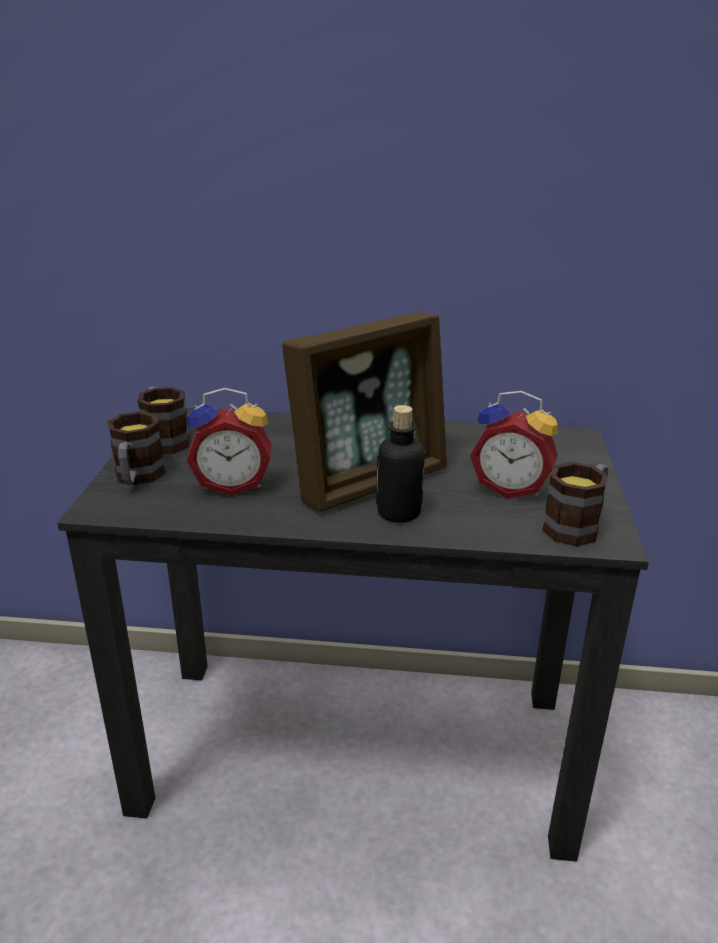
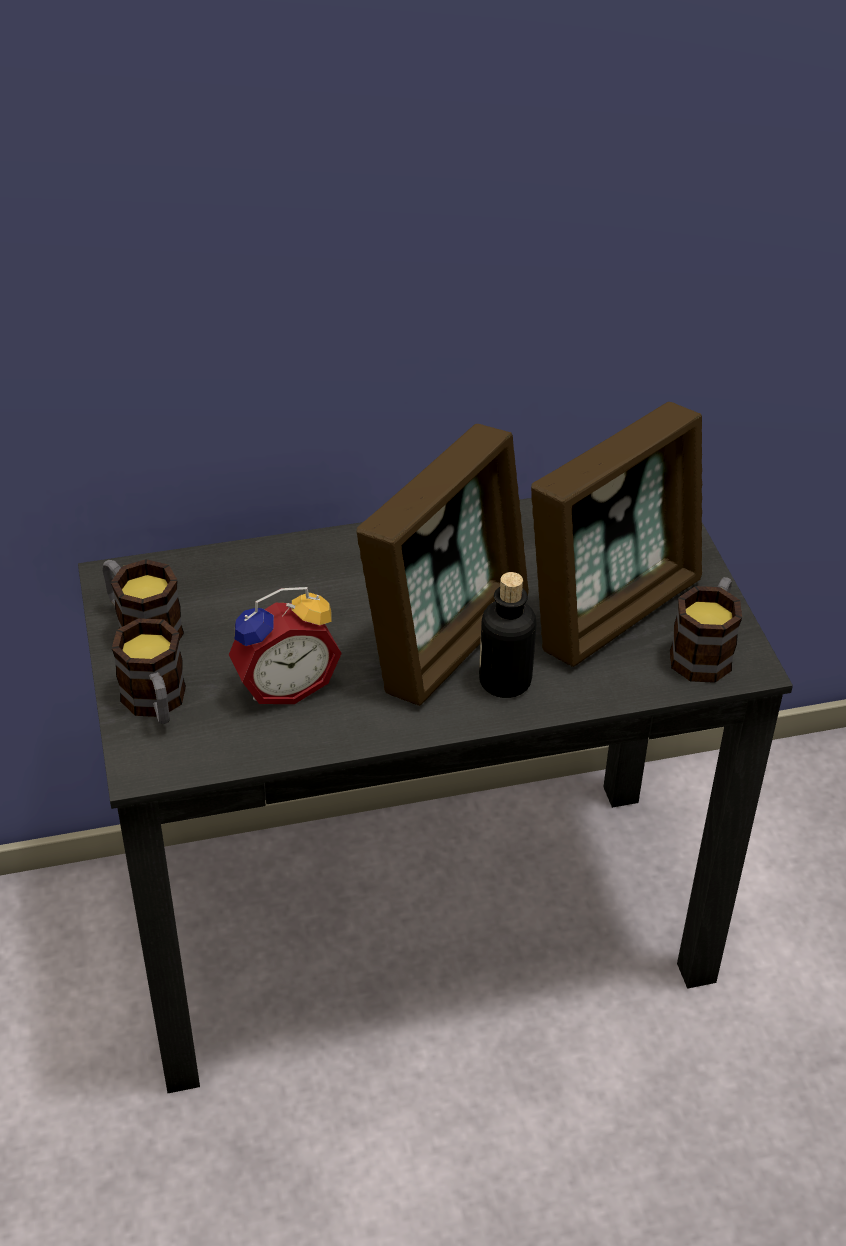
camera: 20 degrees left, 15 degrees up
alarm clock [470,391,558,498] -> picture frame [531,402,702,667]

